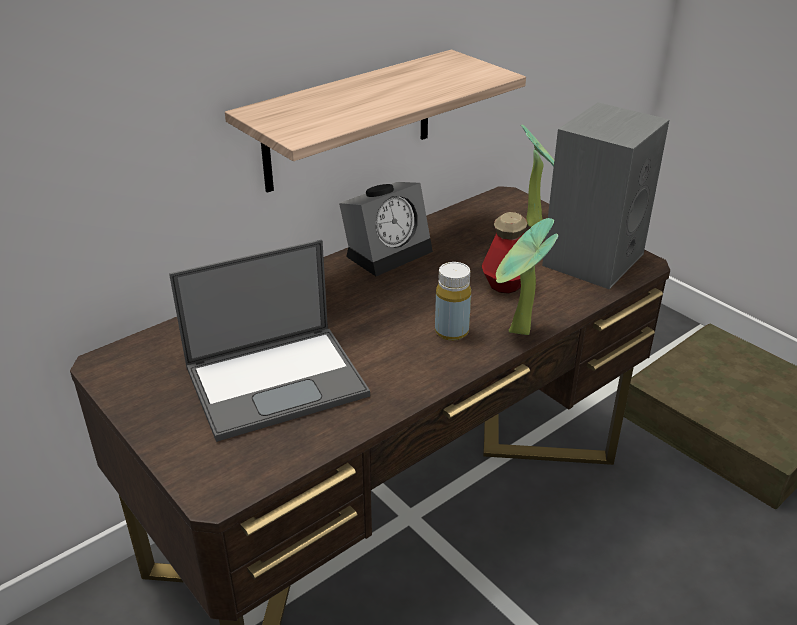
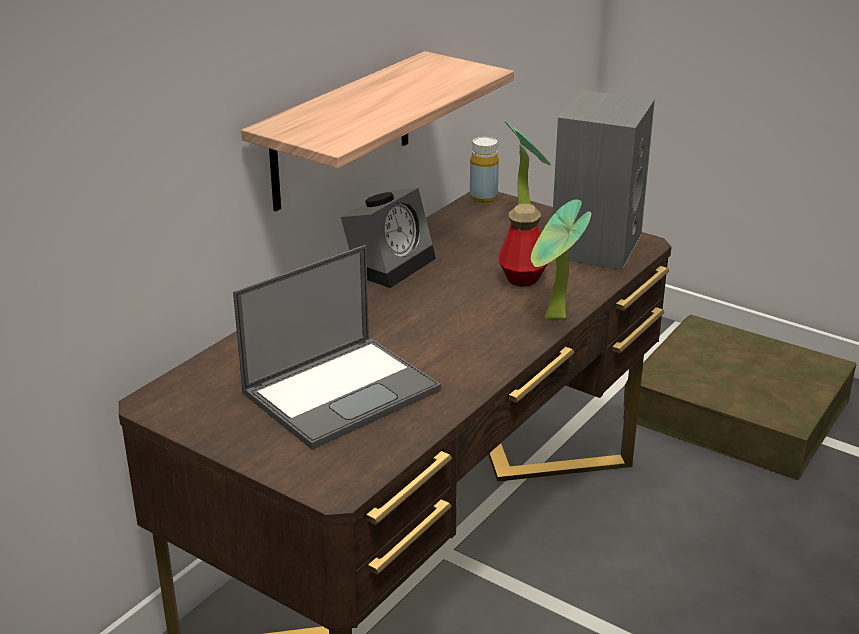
camera: 15 degrees left, 5 degrees down
yellow bottle [435,262,471,341] -> yellow bottle moved to [470,137,499,203]

